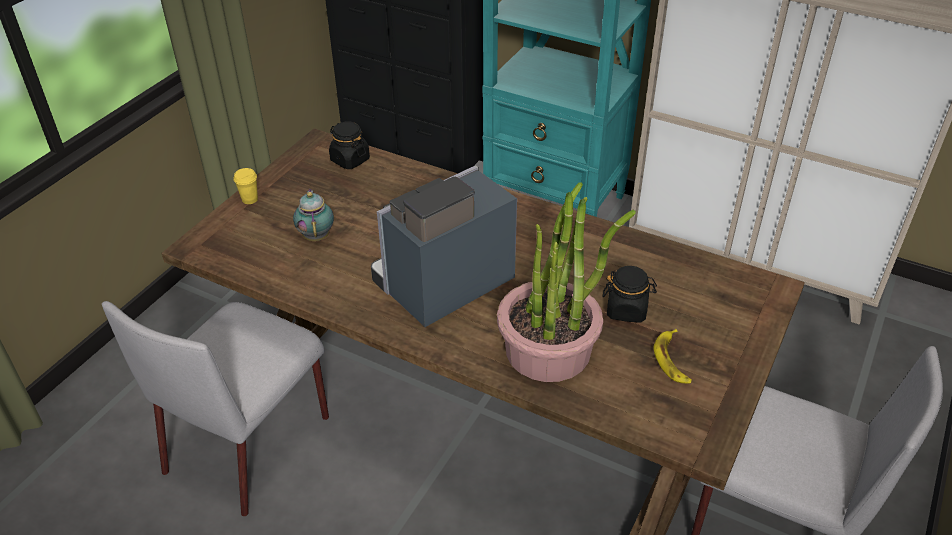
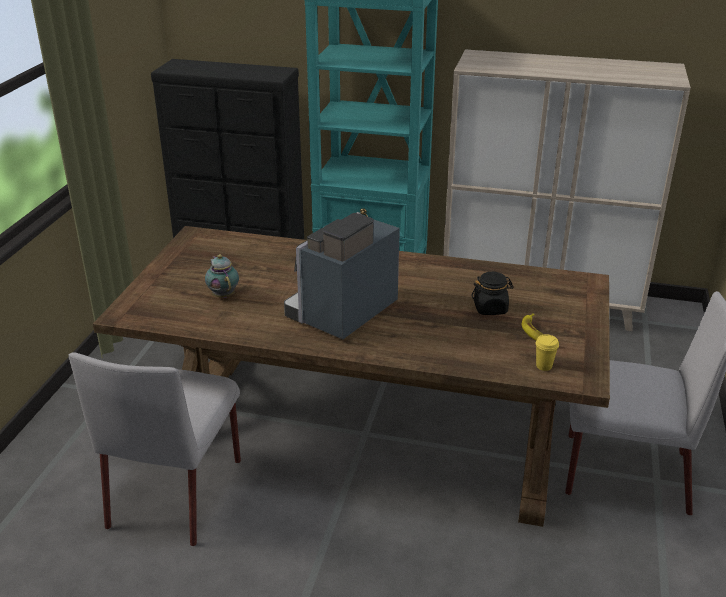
camera: 15 degrees left, 10 degrees down
yellow cup [234,168,258,204] -> yellow cup moved to [536,334,559,371]
black jar [329,121,370,169] -> none
potted plant [497,182,636,382] -> none

